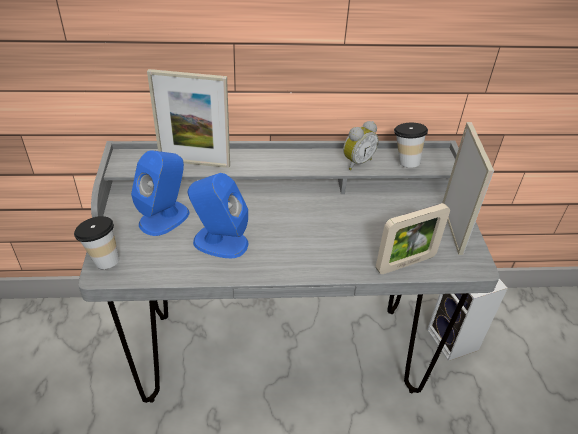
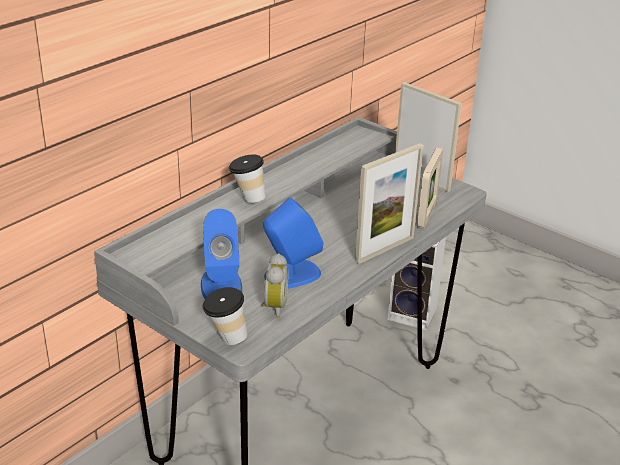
camera: 45 degrees left, 10 degrees down
picture frame [147,69,230,168] -> picture frame moved to [355,143,423,264]
alarm clock [343,121,379,170] -> alarm clock moved to [261,253,288,318]
cup [394,123,428,168] -> cup moved to [229,155,266,203]

